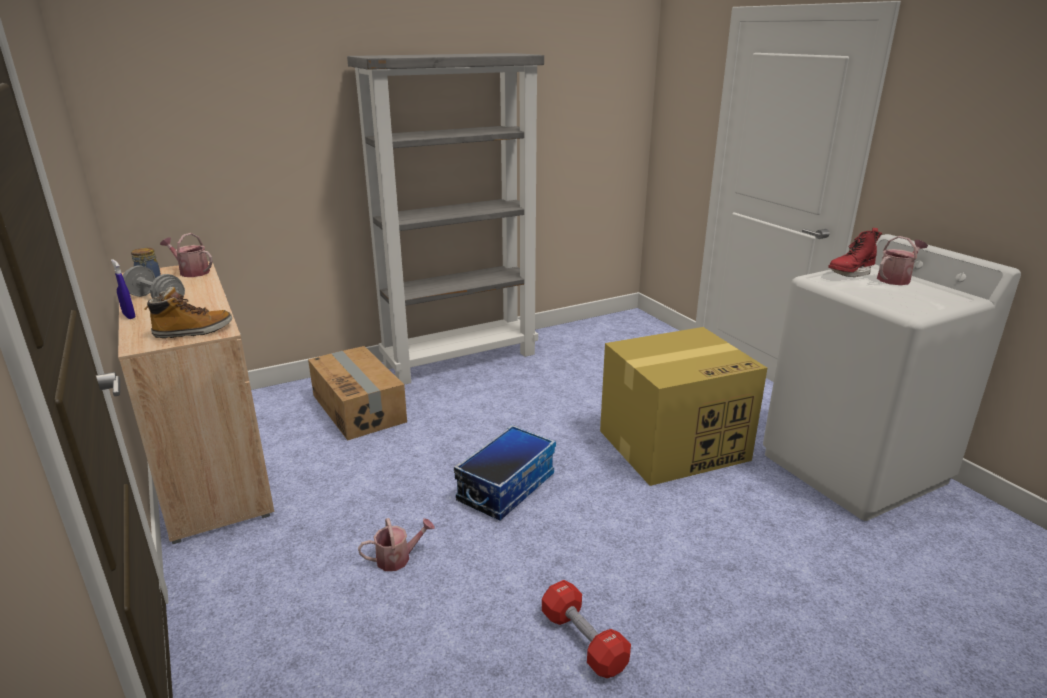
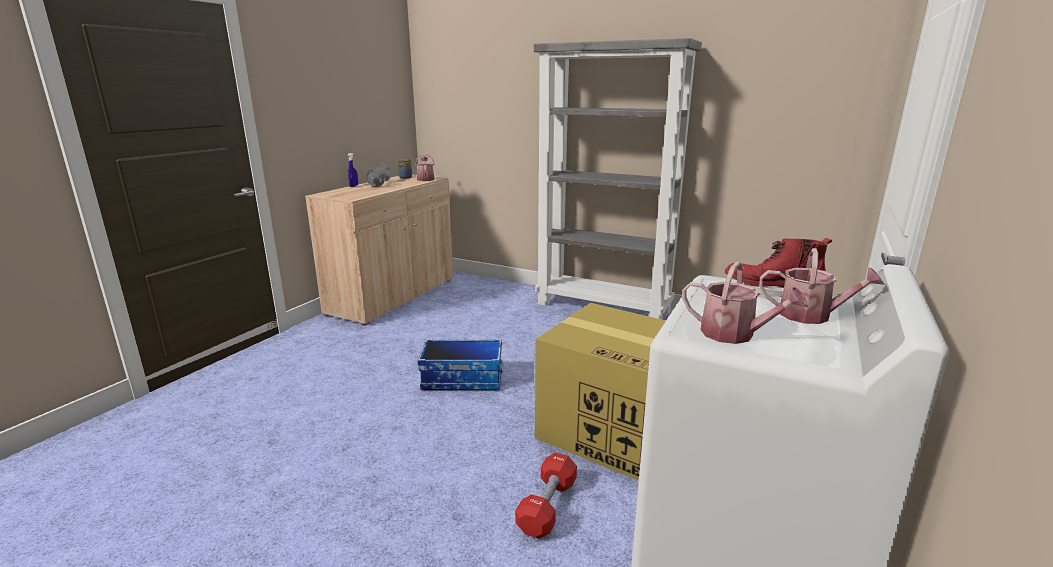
camera: 55 degrees right, 5 degrees down
boot [145,287,232,338] -> none
cardboard box [308,346,407,440] -> none
watering can [358,518,435,571] -> watering can moved to [682,262,808,344]
red dumbbell [542,580,631,678] -> red dumbbell moved to [515,452,577,539]

